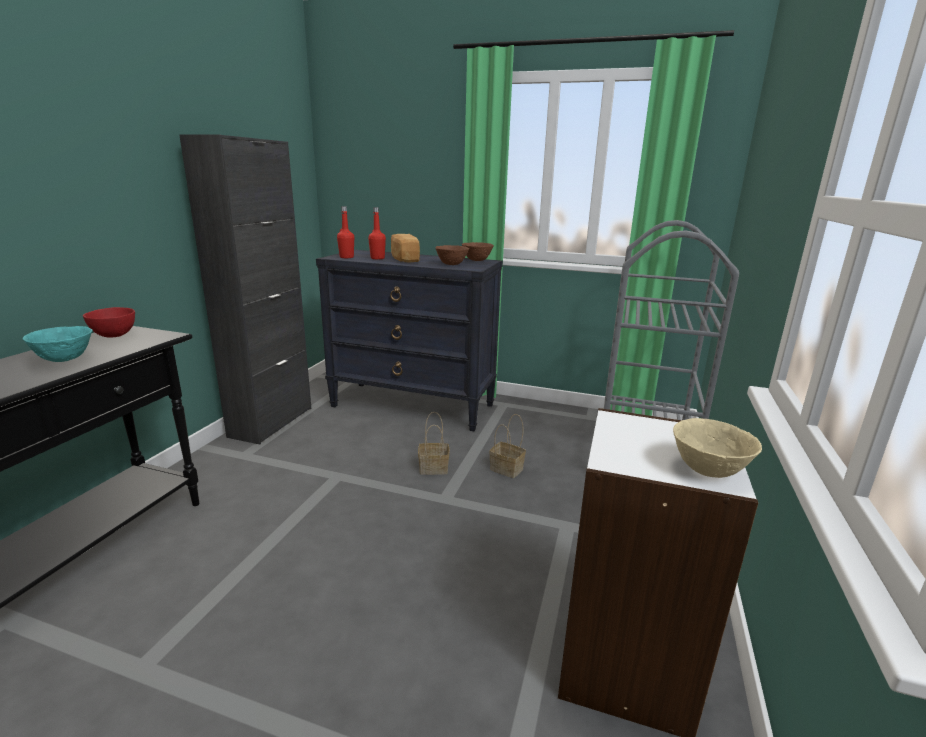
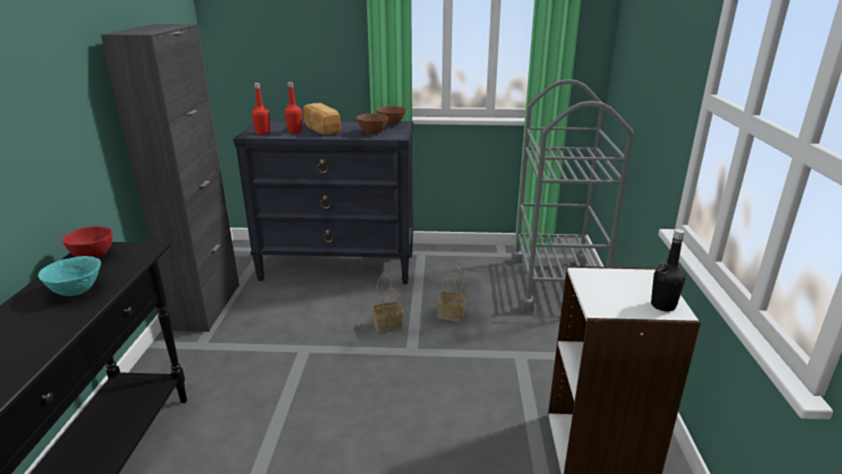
camera: 15 degrees left, 5 degrees up
beige bowl [673,418,762,478] -> black bottle [651,229,686,312]

